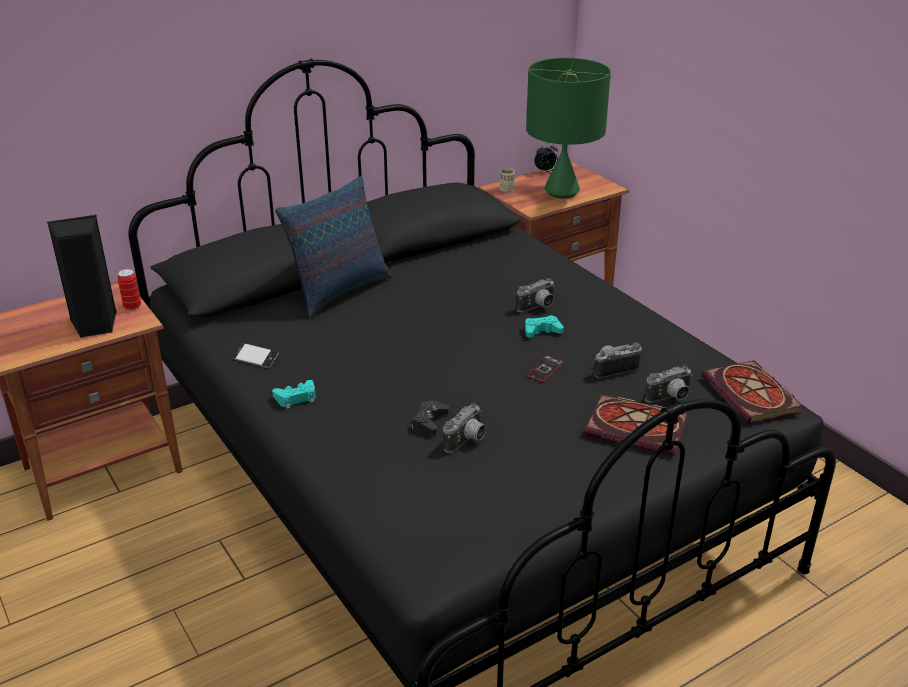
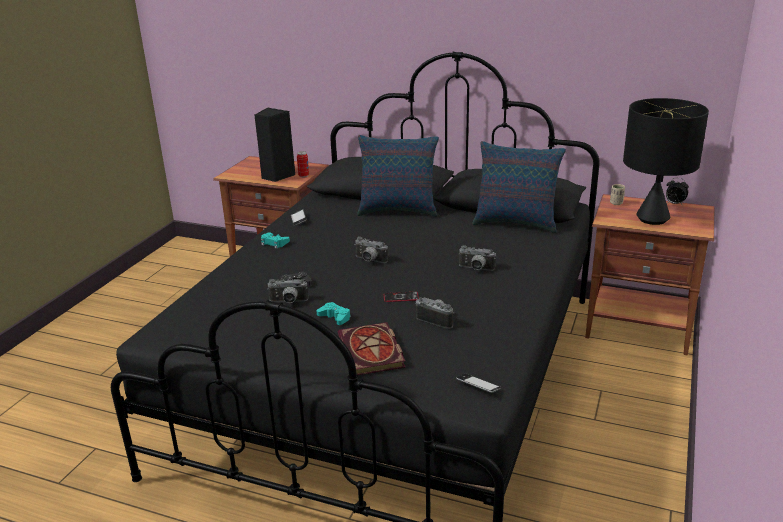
camera: 55 degrees right, 5 degrees down
turquoise game controller [525,315,564,338] -> turquoise game controller moved to [316,302,351,325]
green table lamp [526,58,611,199] -> black table lamp [623,98,709,225]
camera [645,365,692,403] -> camera moved to [354,237,388,263]
book [702,360,803,424] -> phone [456,374,501,393]
none -> blue pillow [472,141,566,233]

